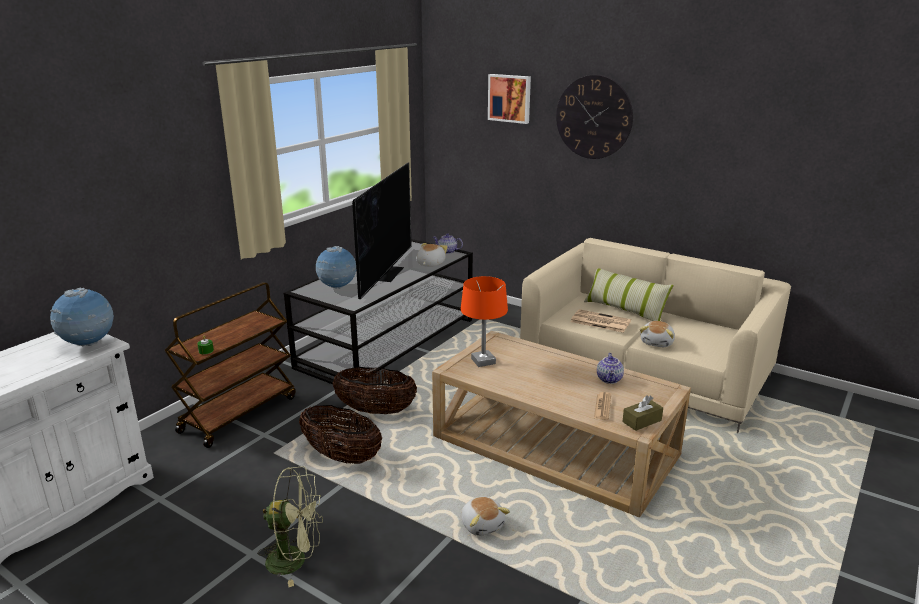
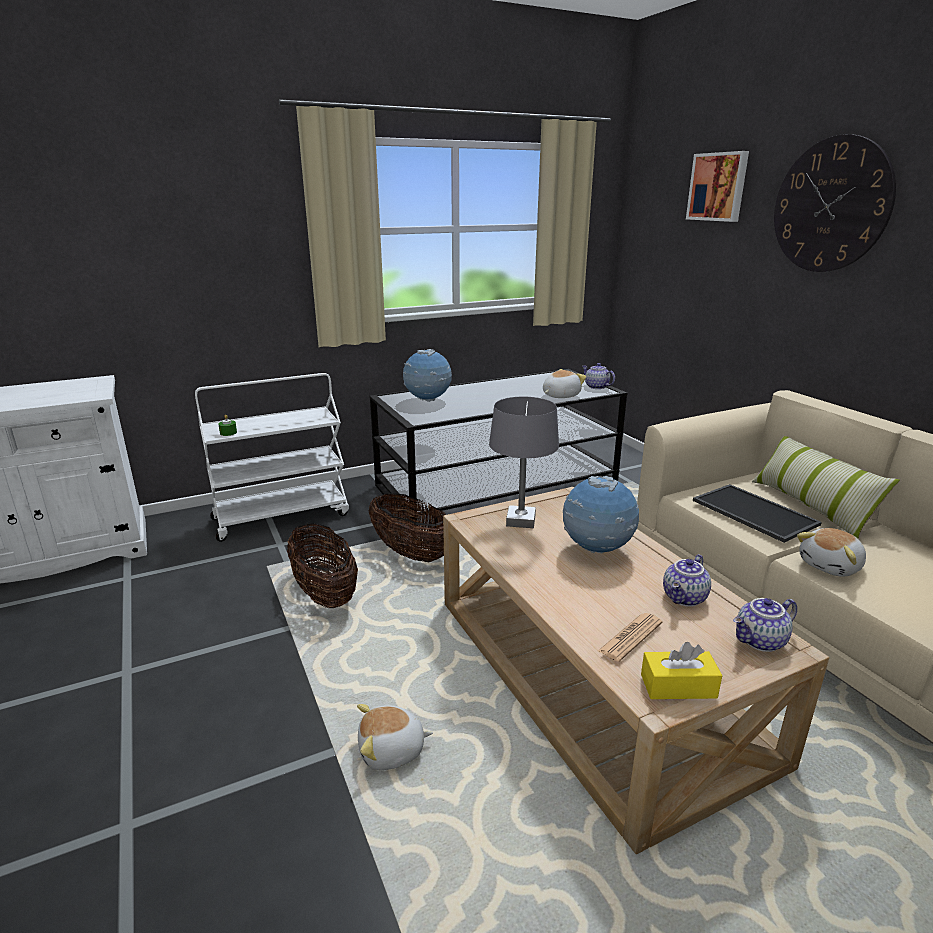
camera: 30 degrees right, 0 degrees up
globe [50,288,114,346] -> globe moved to [563,476,639,553]
brown cart [164,282,296,448] -> white cart [195,373,349,542]
green fan [257,466,323,587] -> none
television [352,162,412,299] -> none
orange table lamp [461,276,508,367] -> grey table lamp [489,397,559,528]
plush toy [461,497,510,536] -> plush toy turned 75 degrees clockwise [357,704,433,770]
newspaper [571,309,631,333] -> tray [693,484,822,543]
brown tissue box [622,395,663,431] -> yellow tissue box [641,642,723,699]
none -> teapot [733,598,797,652]

